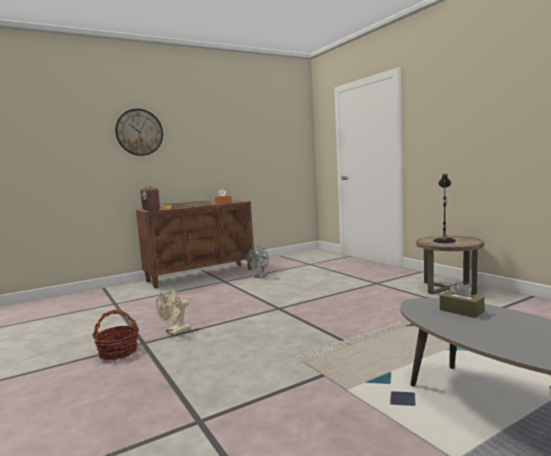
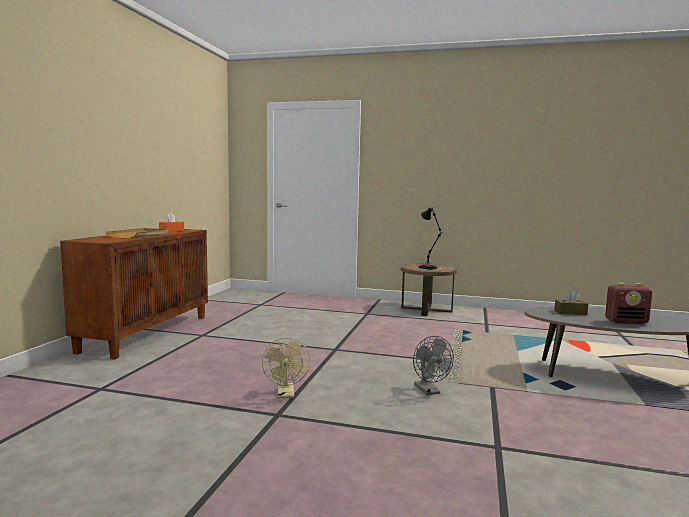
camera: 45 degrees left, 0 degrees up
basket [92,310,139,360] -> none
wall clock [115,109,163,156] -> none
radio [140,186,160,211] -> radio moved to [605,283,652,324]
grey fan [246,246,269,278] -> grey fan moved to [413,336,454,395]

